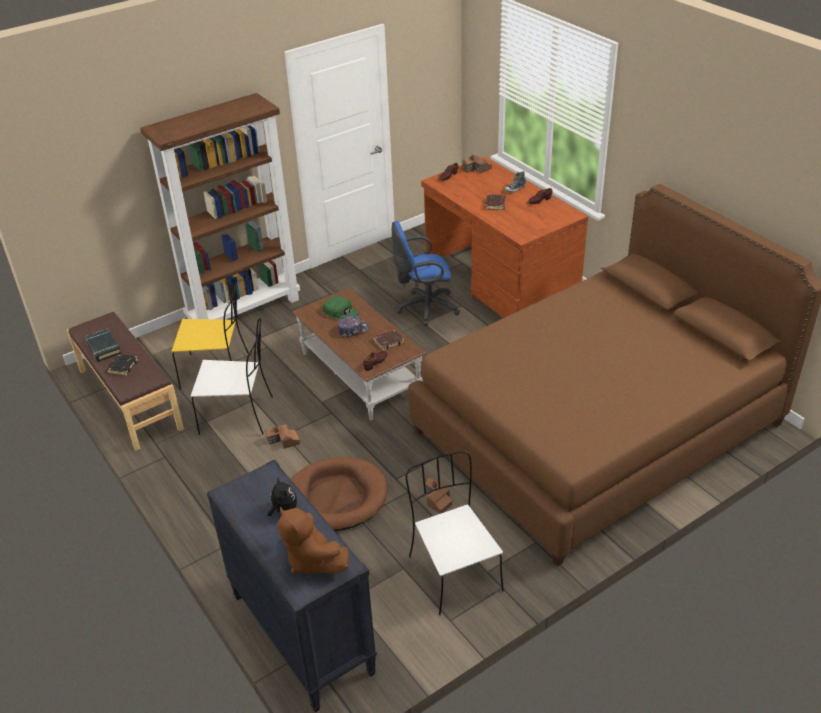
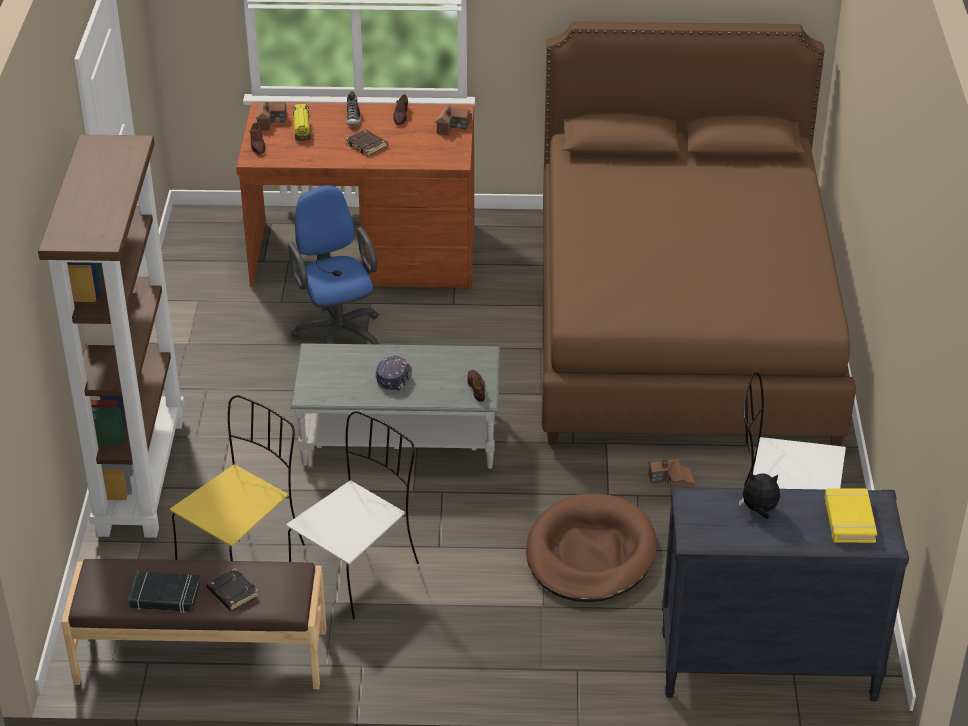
camera: 55 degrees left, 0 degrees up
toy house [265,424,300,449] -> toy house moved to [436,107,472,135]
brown plush toy [278,507,349,574] -> yellow book [825,488,877,543]
brown coffee table [292,288,426,420] -> grey coffee table [290,343,500,469]
green cap [323,296,359,320] -> none
brown book [373,329,405,351] -> none
blue office chair [392,221,460,326] -> blue office chair turned 135 degrees clockwise [288,185,381,345]
none -> toy truck [293,104,311,141]

